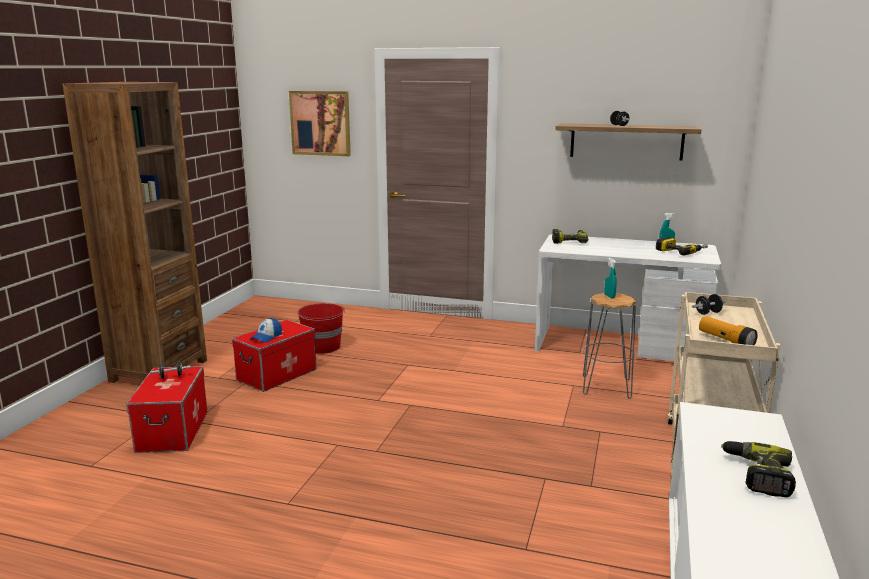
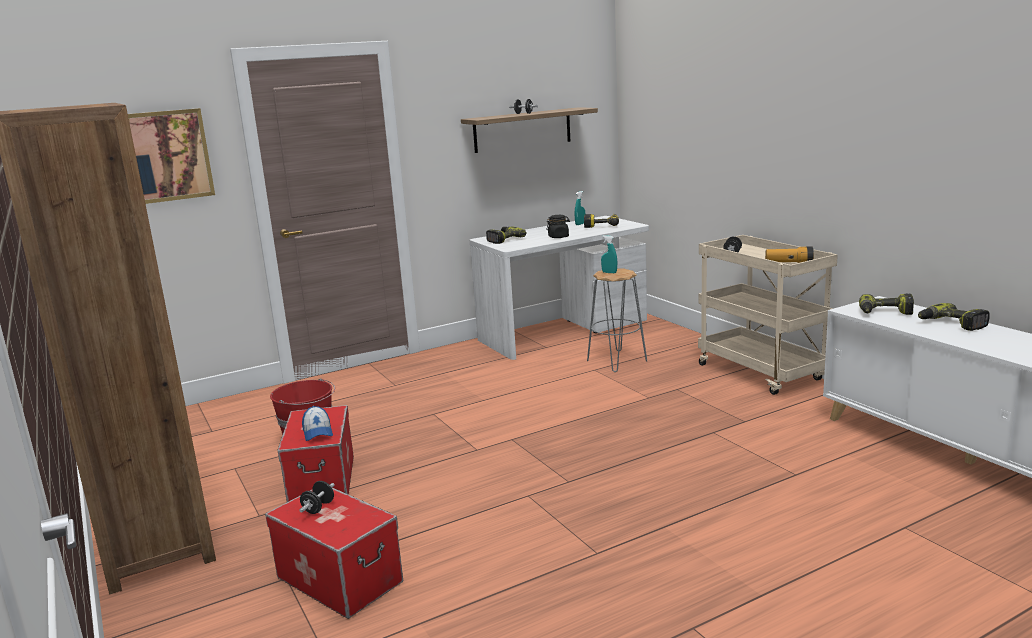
camera: 45 degrees left, 0 degrees up
none -> black jar [546,215,570,238]
none -> power drill [859,294,914,315]

